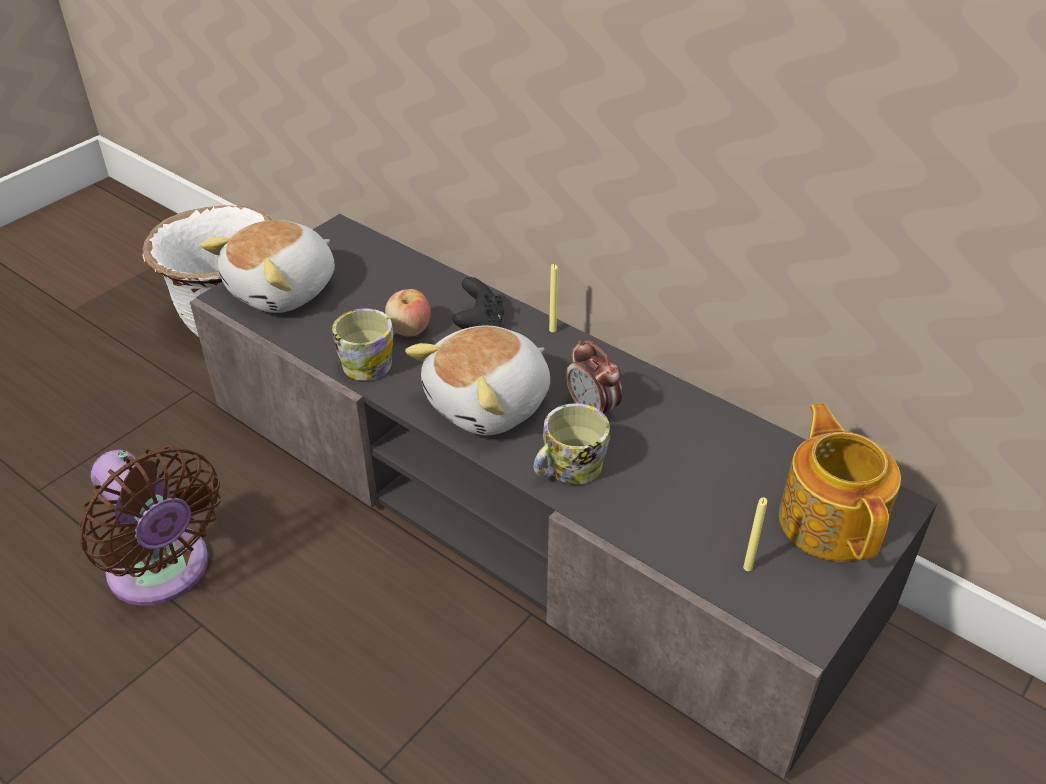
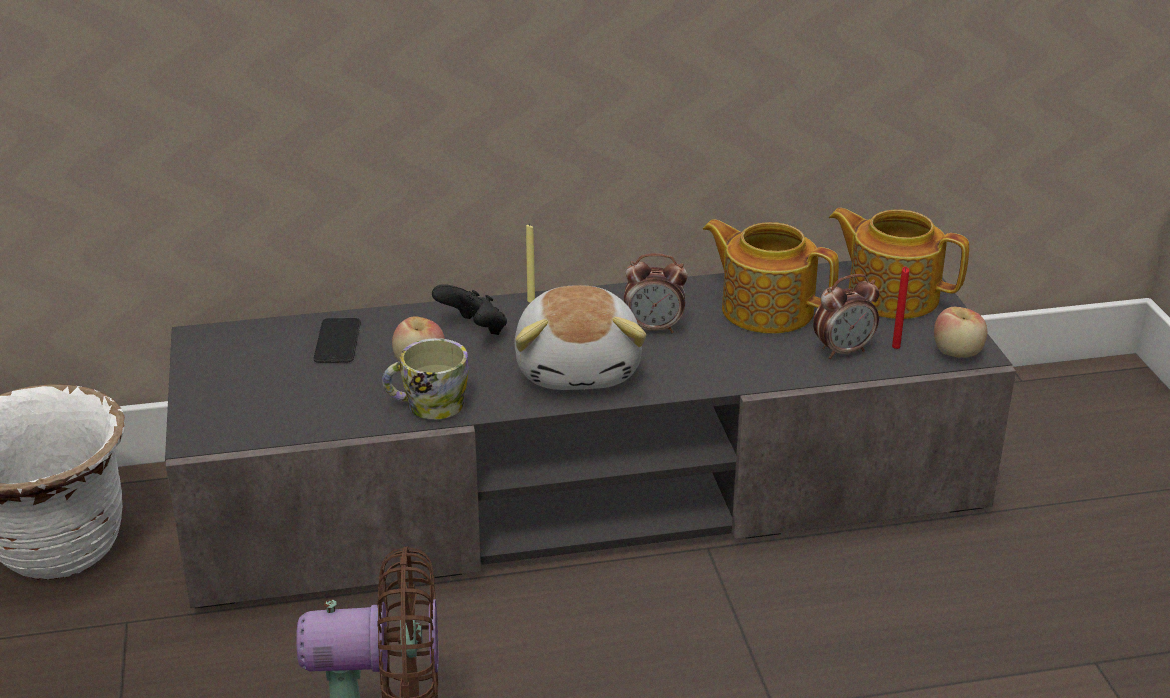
camera: 50 degrees left, 10 degrees down
plush toy [200,220,335,313] -> none
mug [534,403,610,485] -> none
yellow candle [743,497,767,571] -> red candle [892,267,909,349]
none -> phone [314,318,361,363]
none -> teapot [703,219,839,334]
none -> alarm clock [813,274,879,359]
none -> apple [934,307,987,358]

